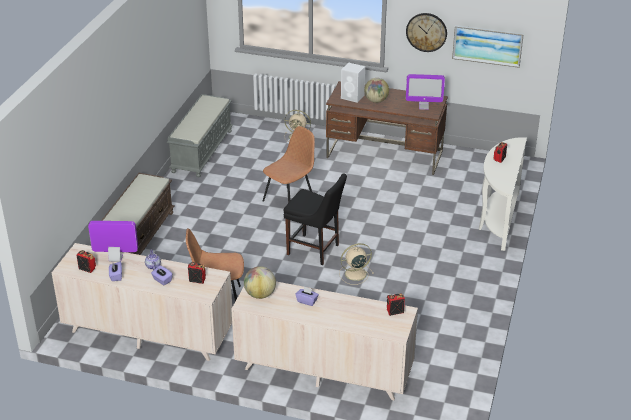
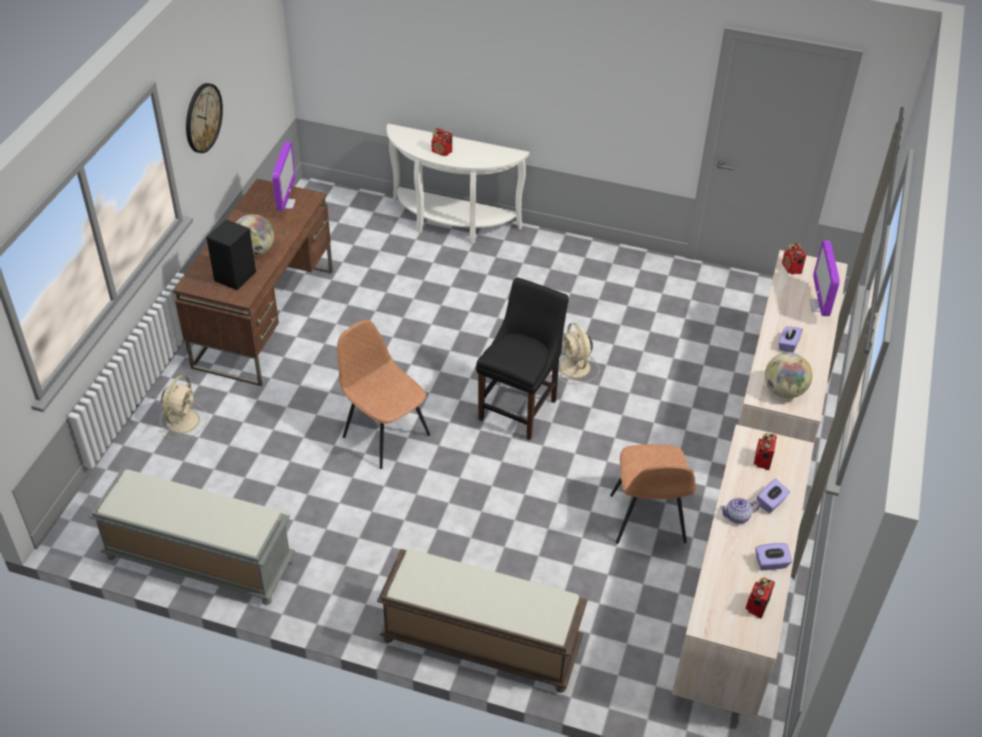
camera: 90 degrees left, 10 degrees up
monitor [88,221,138,262] -> monitor moved to [810,241,840,316]
white speaker [341,63,365,103] -> black speaker [206,219,256,290]
picture [452,25,524,68] -> none

